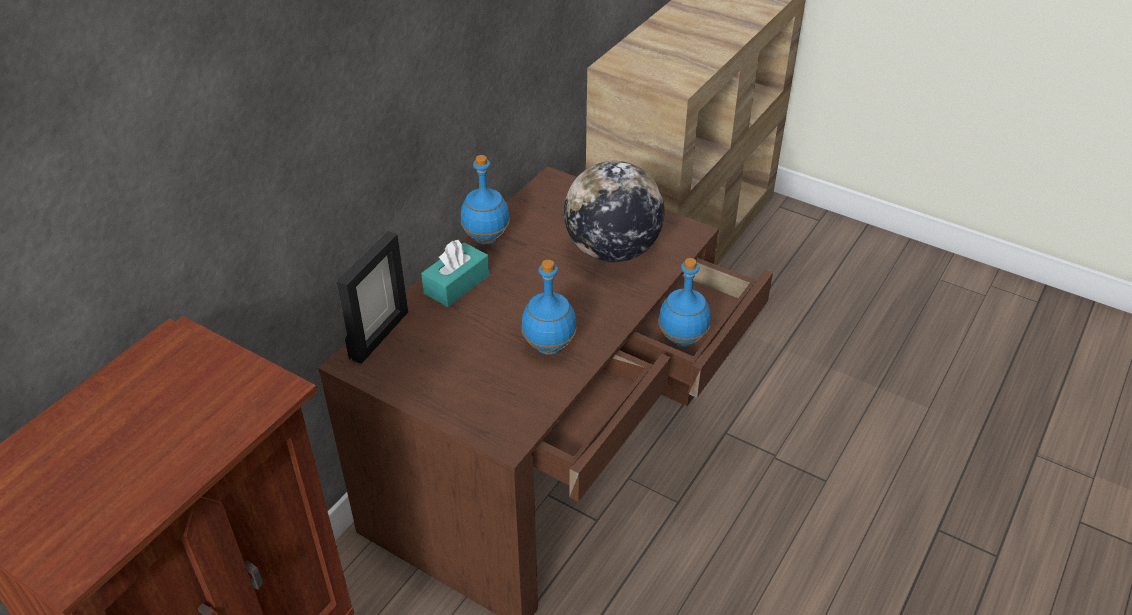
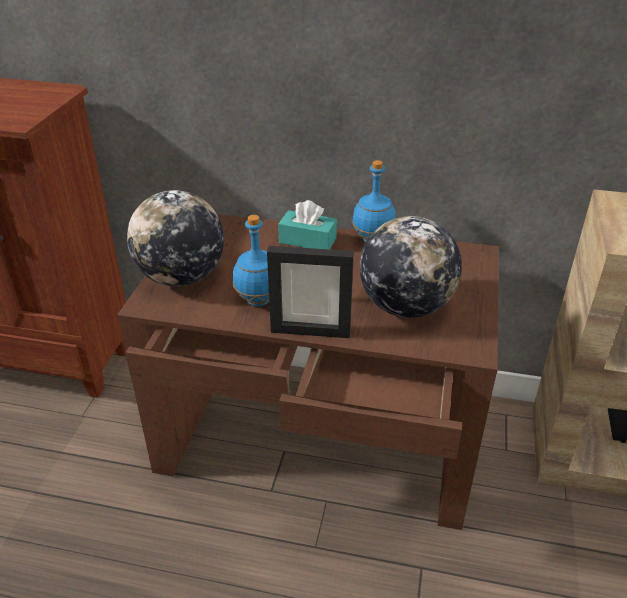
camera: 70 degrees right, 5 degrees down
picture frame [337,231,408,364] -> picture frame moved to [267,246,354,338]
blue bottle [658,258,711,347] -> none
none -> globe [127,190,224,286]

